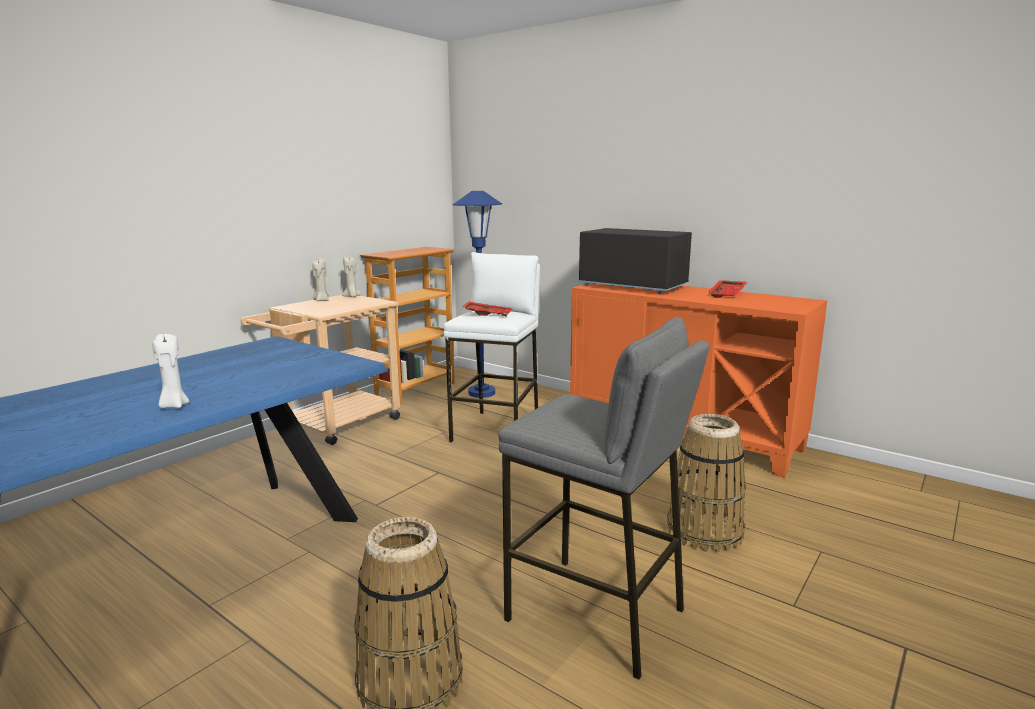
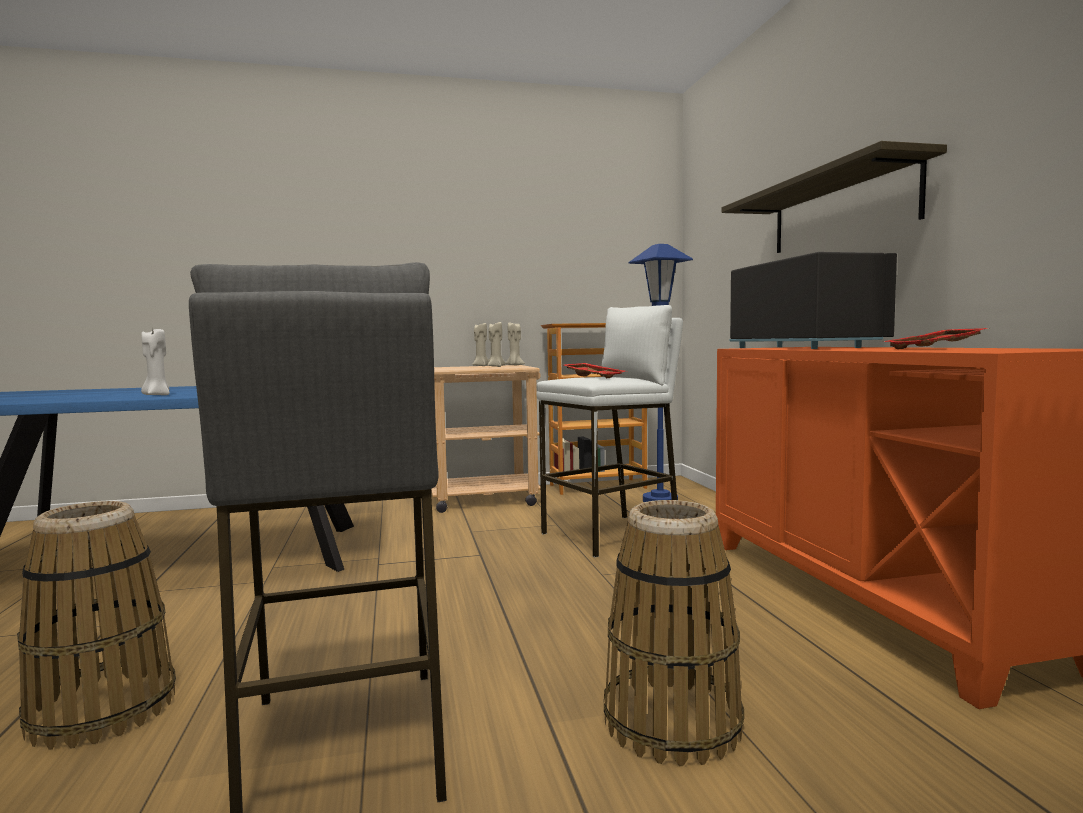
camera: 40 degrees right, 10 degrees down
none -> beige candle [488,322,506,367]
none -> shelf [722,141,947,253]

